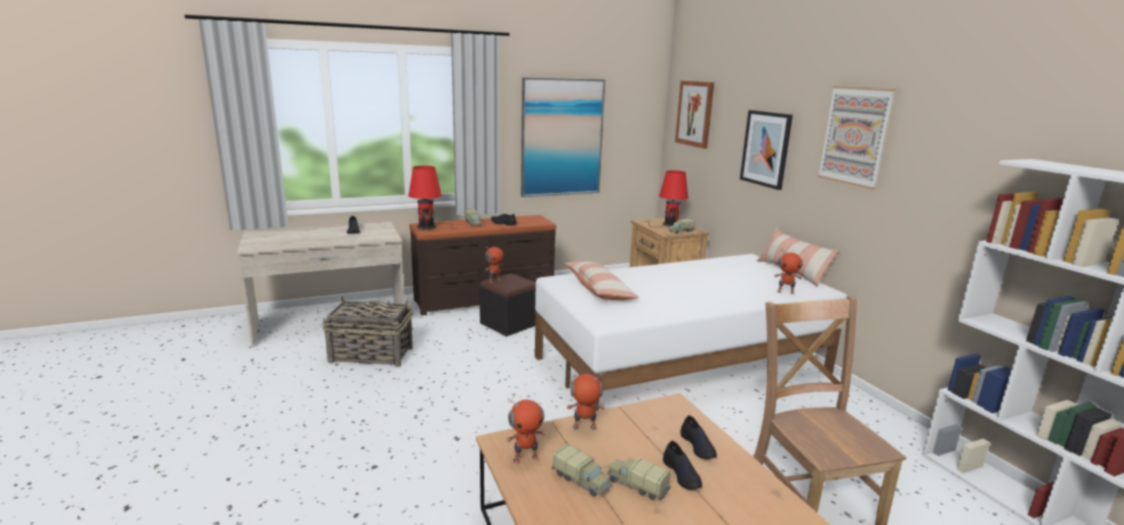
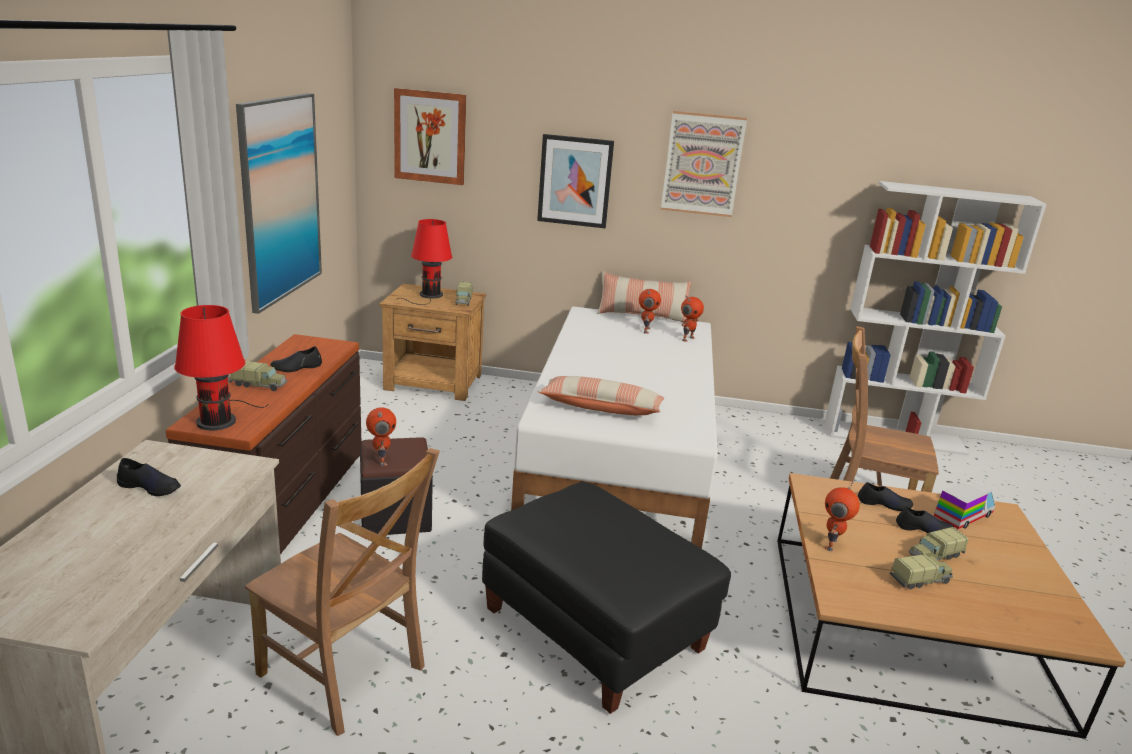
camera: 60 degrees left, 5 degrees up
basket [322,296,413,367] -> brown chair [245,448,440,736]
toy robot [506,399,546,464] -> toy robot moved to [639,289,661,334]
none -> black ottoman [482,482,731,714]
none -> toy truck [934,482,995,529]

